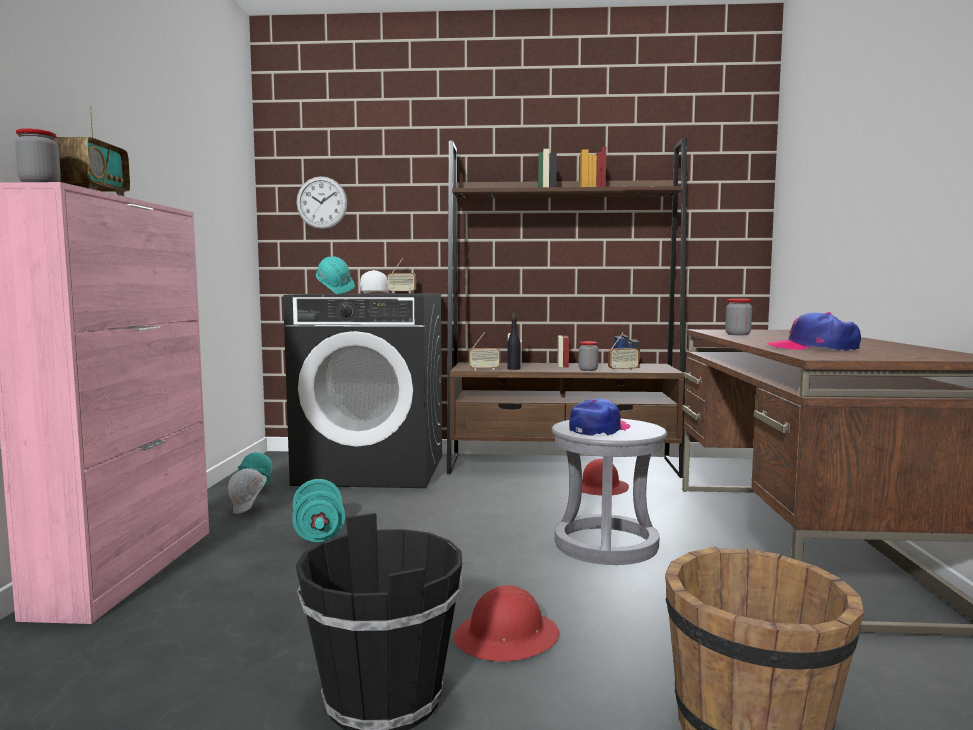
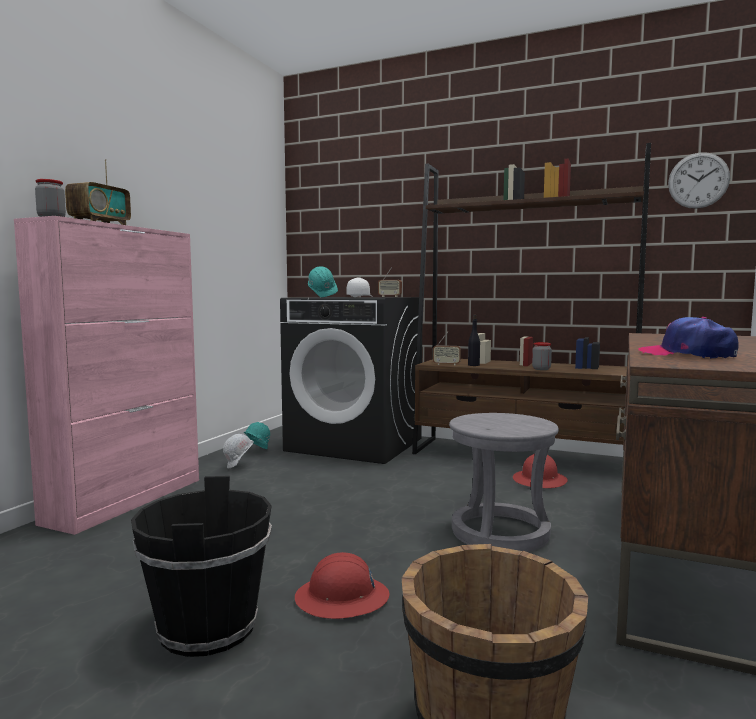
camera: 20 degrees right, 0 degrees up
turquoise dumbbell [293,479,345,542] -> none
wall clock [296,176,347,229] -> wall clock moved to [668,152,730,209]
cap [569,398,631,436] -> none
radio [608,332,639,371] -> none
jar [725,299,752,335] -> none

